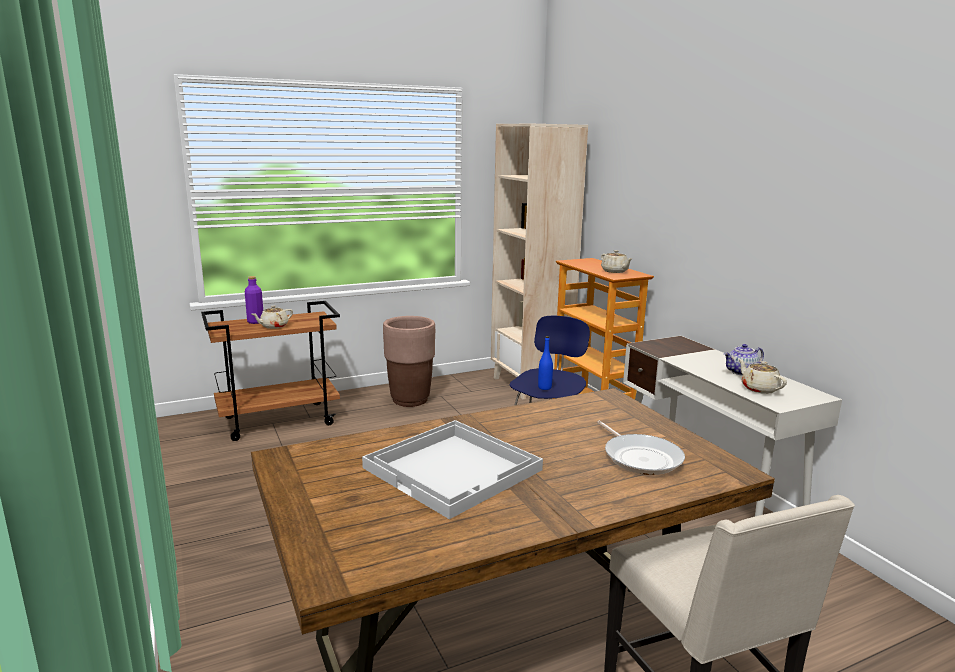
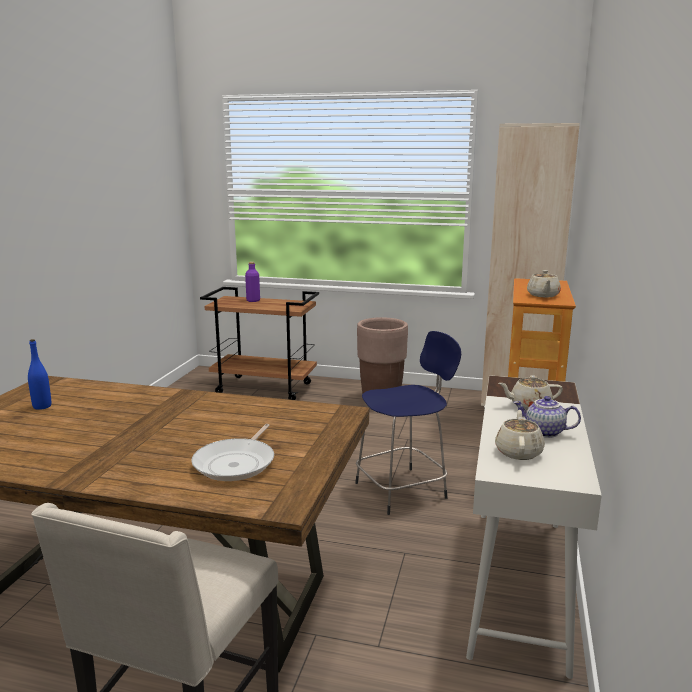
camera: 40 degrees right, 0 degrees up
beige teapot [252,305,293,329] -> beige teapot moved to [499,375,563,410]
white tray [362,420,543,519] -> none
blue bottle [538,336,553,390] -> blue bottle moved to [28,339,51,410]

